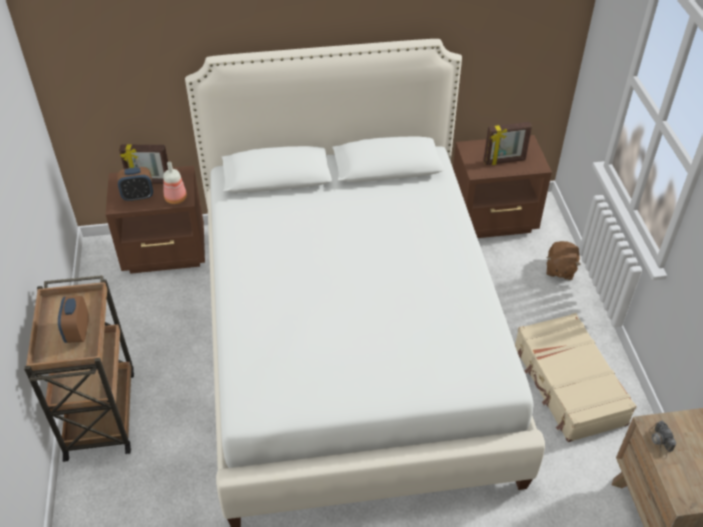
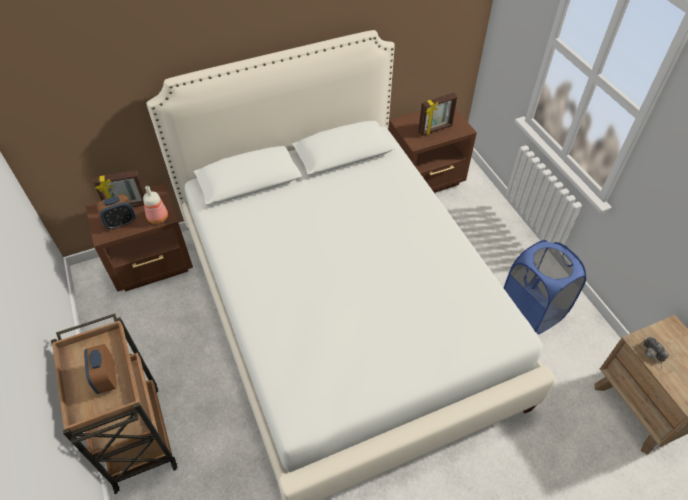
camera: 15 degrees left, 5 degrees up
beige suitcase [515,313,637,442] -> blue laundry basket [504,240,586,334]
brown plush toy [546,241,581,280] -> none

